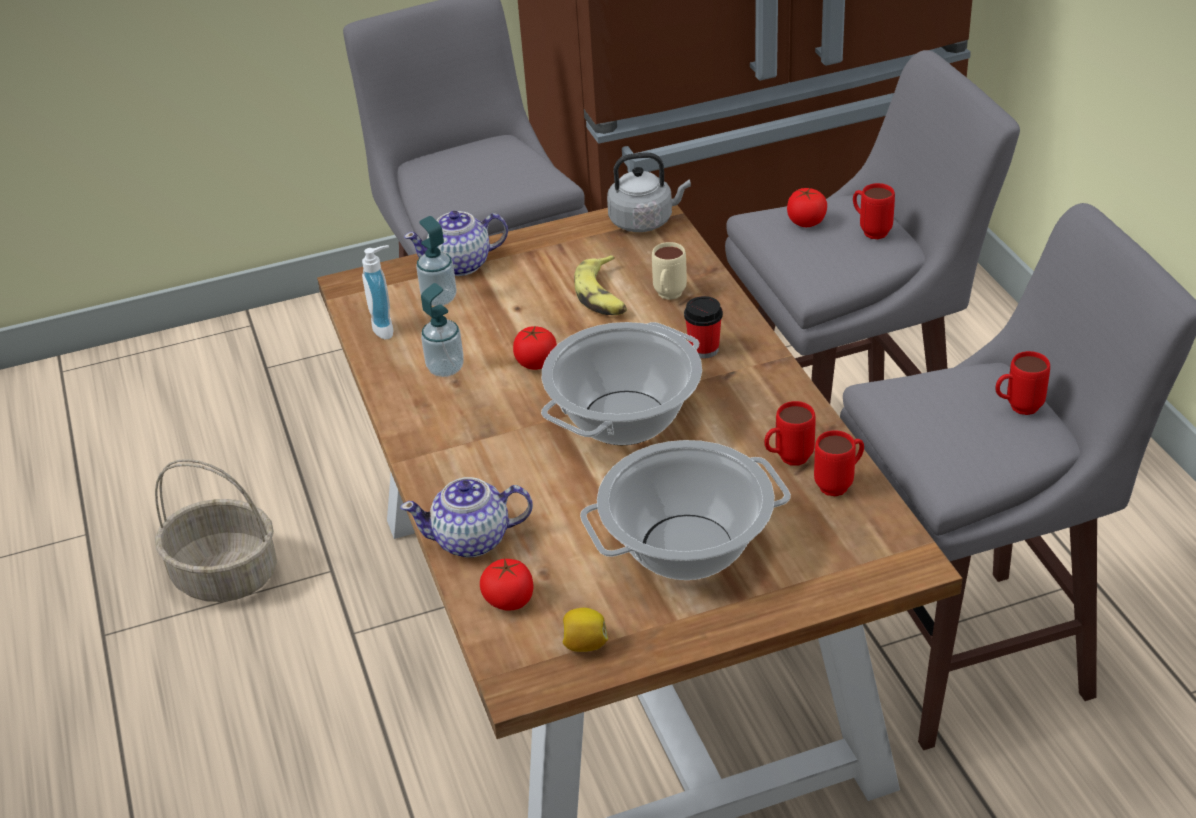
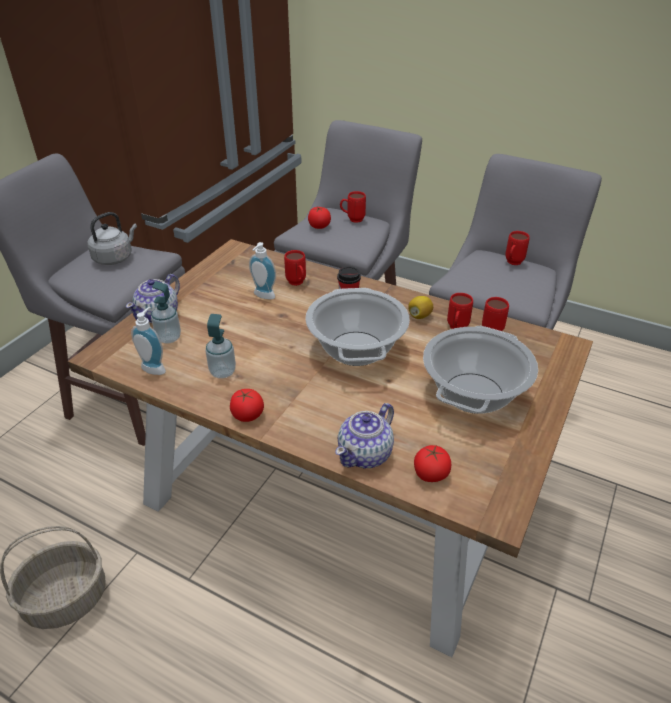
camera: 45 degrees left, 0 degrees up
tomato [513,326,557,370] -> tomato moved to [230,389,264,422]
lemon [563,608,608,652] -> lemon moved to [408,296,433,319]
banana [574,255,627,315] -> soap dispenser [249,242,276,300]
grey kettle [607,152,691,232] -> grey kettle moved to [87,212,137,265]
beige mug [652,242,687,300] -> red mug [284,250,306,286]

